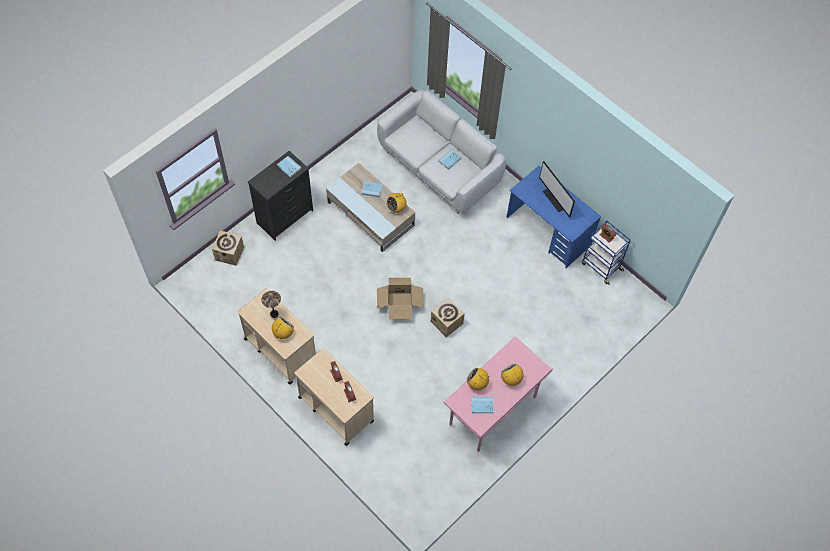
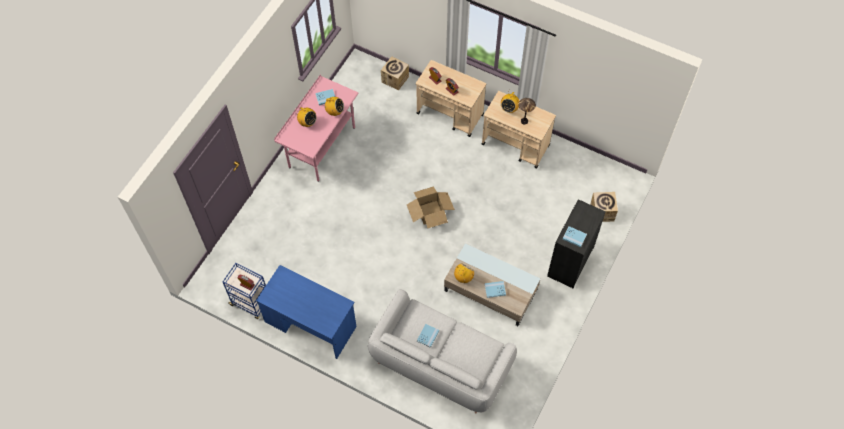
camera: 165 degrees right, 0 degrees up
cardboard box [431,298,465,337] -> cardboard box moved to [381,56,409,91]
monitor [539,161,575,217] -> none

